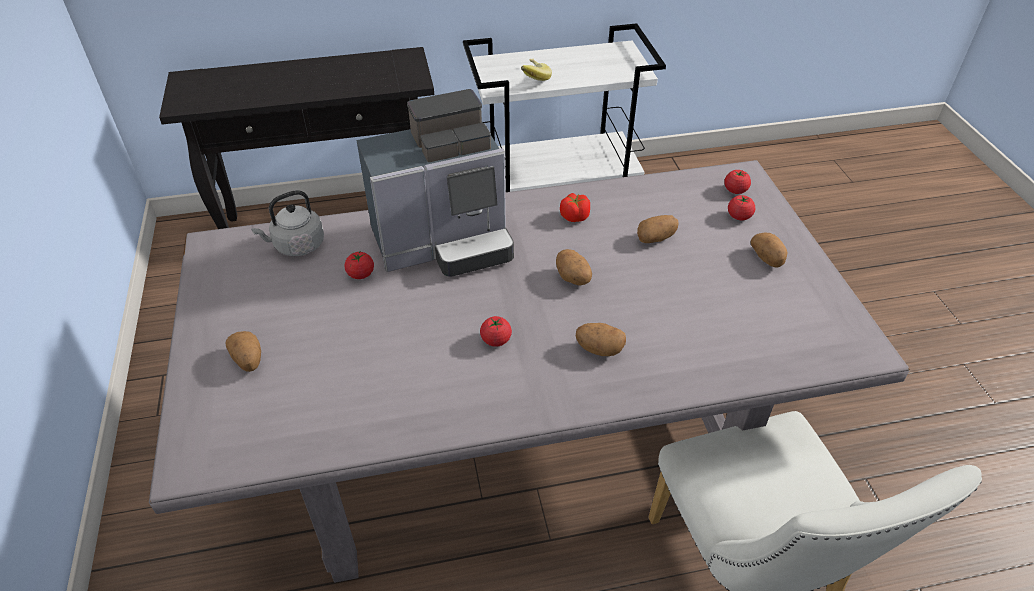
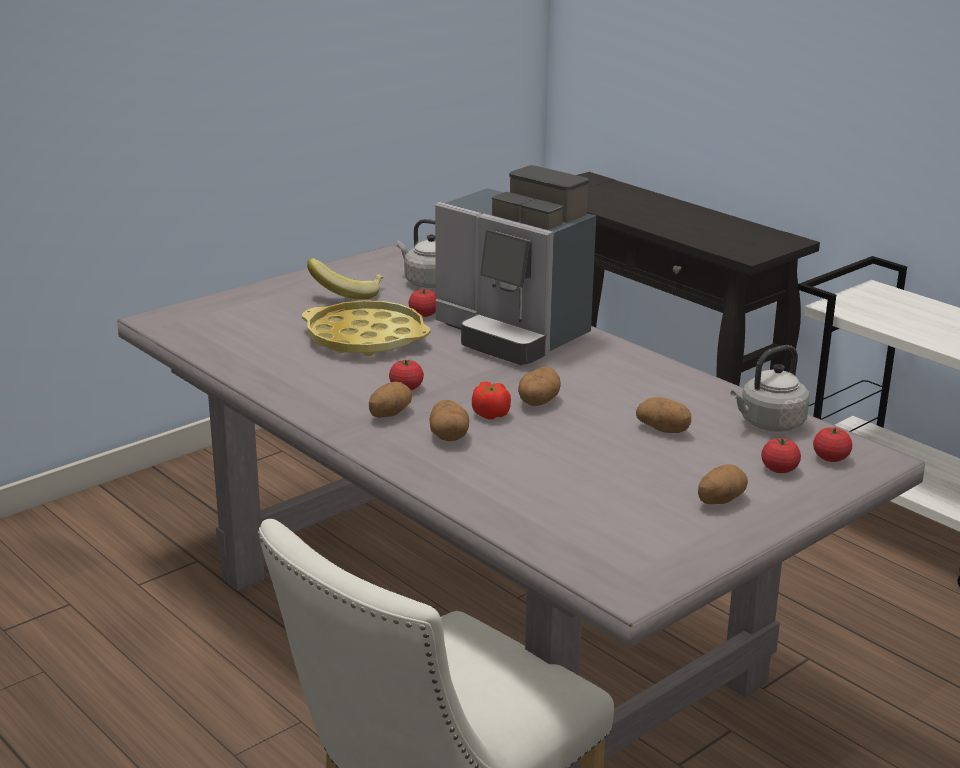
camera: 60 degrees right, 20 degrees down
potato [225,331,261,372] -> potato moved to [369,381,412,418]
banana [521,59,552,81] -> banana moved to [307,258,384,300]
tomato [560,193,590,222] -> tomato moved to [472,381,511,419]
none -> yellow tray [302,300,431,356]
none -> grey kettle [731,345,810,431]

